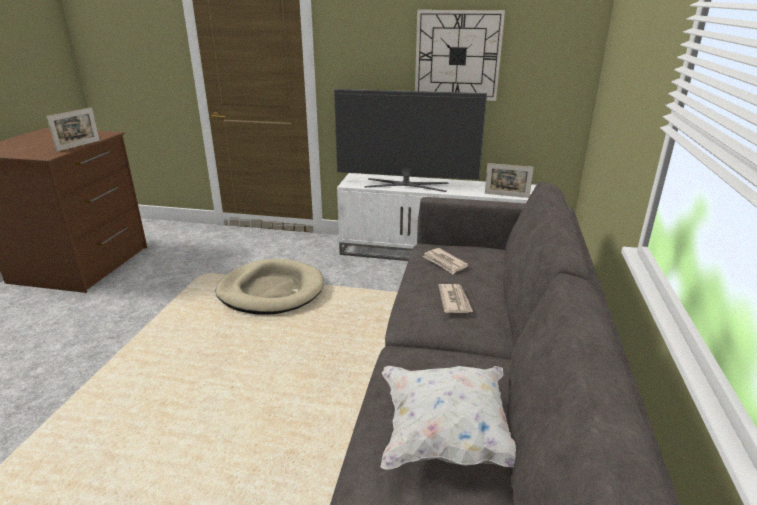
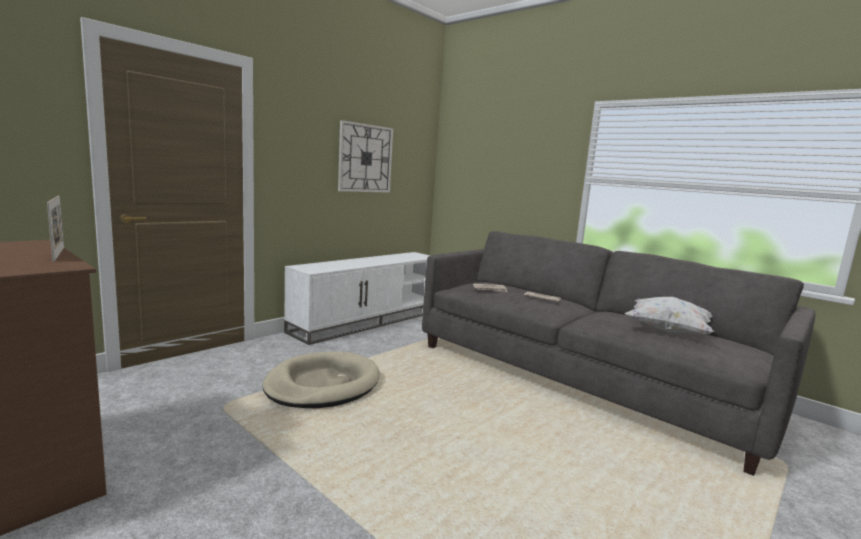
camera: 60 degrees left, 15 degrees down
television [334,89,487,192] -> none
picture frame [485,163,534,198] -> none

